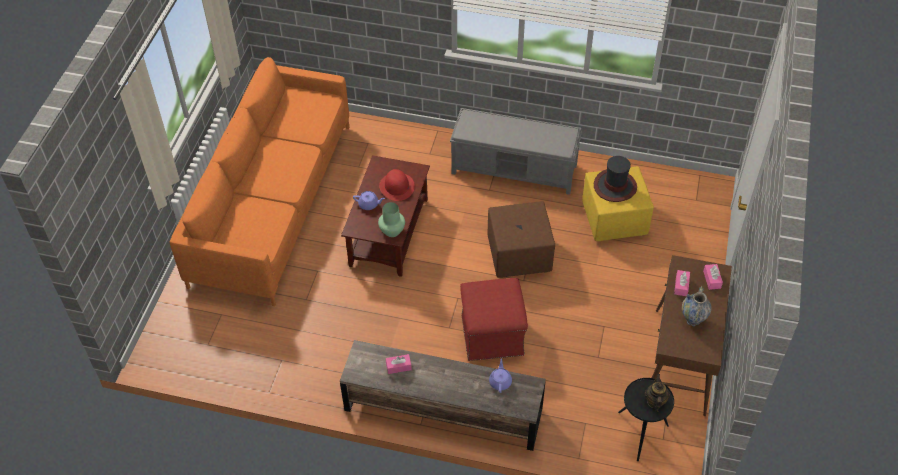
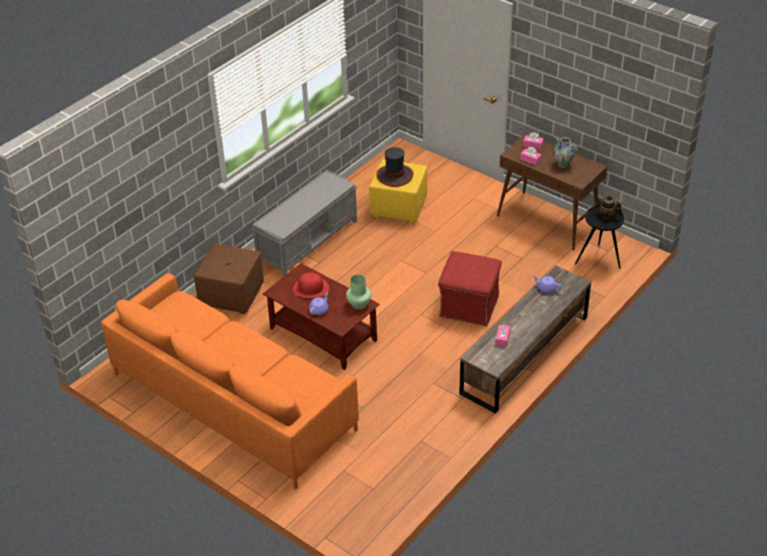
camera: 65 degrees left, 10 degrees down
brown ottoman [488,201,555,278] -> brown ottoman moved to [194,244,264,314]

